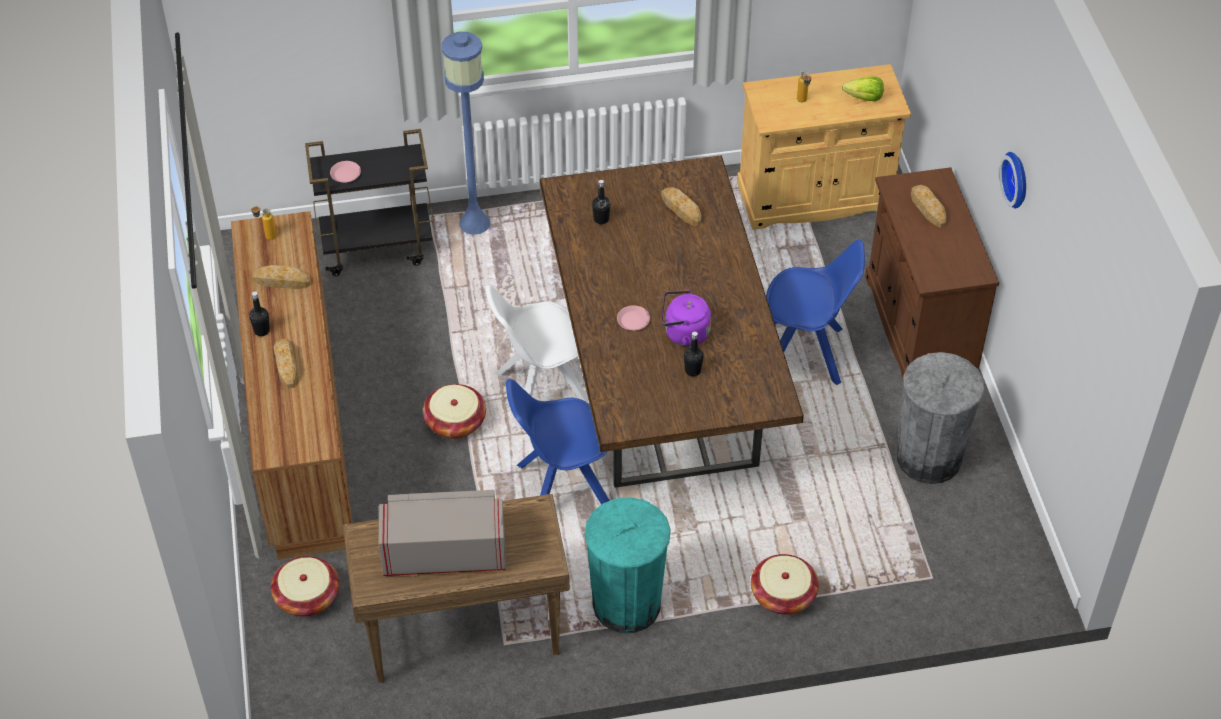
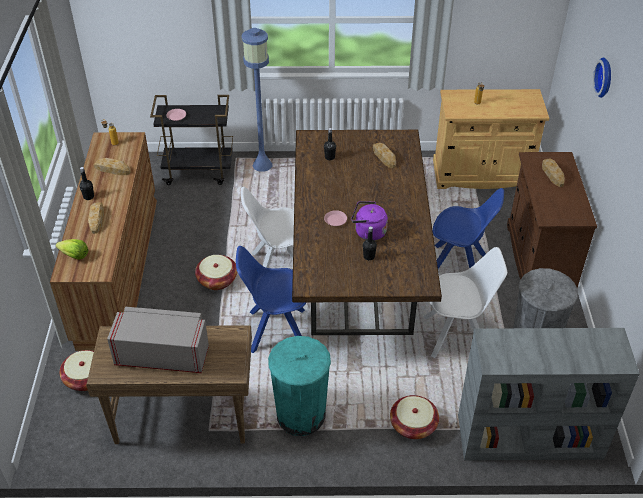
camera: 10 degrees right, 5 degrees down
lettuce [842,76,884,101] -> lettuce moved to [56,239,88,260]
wall clock [999,152,1026,209] -> wall clock moved to [593,58,611,98]
none -> white chair [423,247,507,358]
none -> grey bookcase [458,328,640,460]

